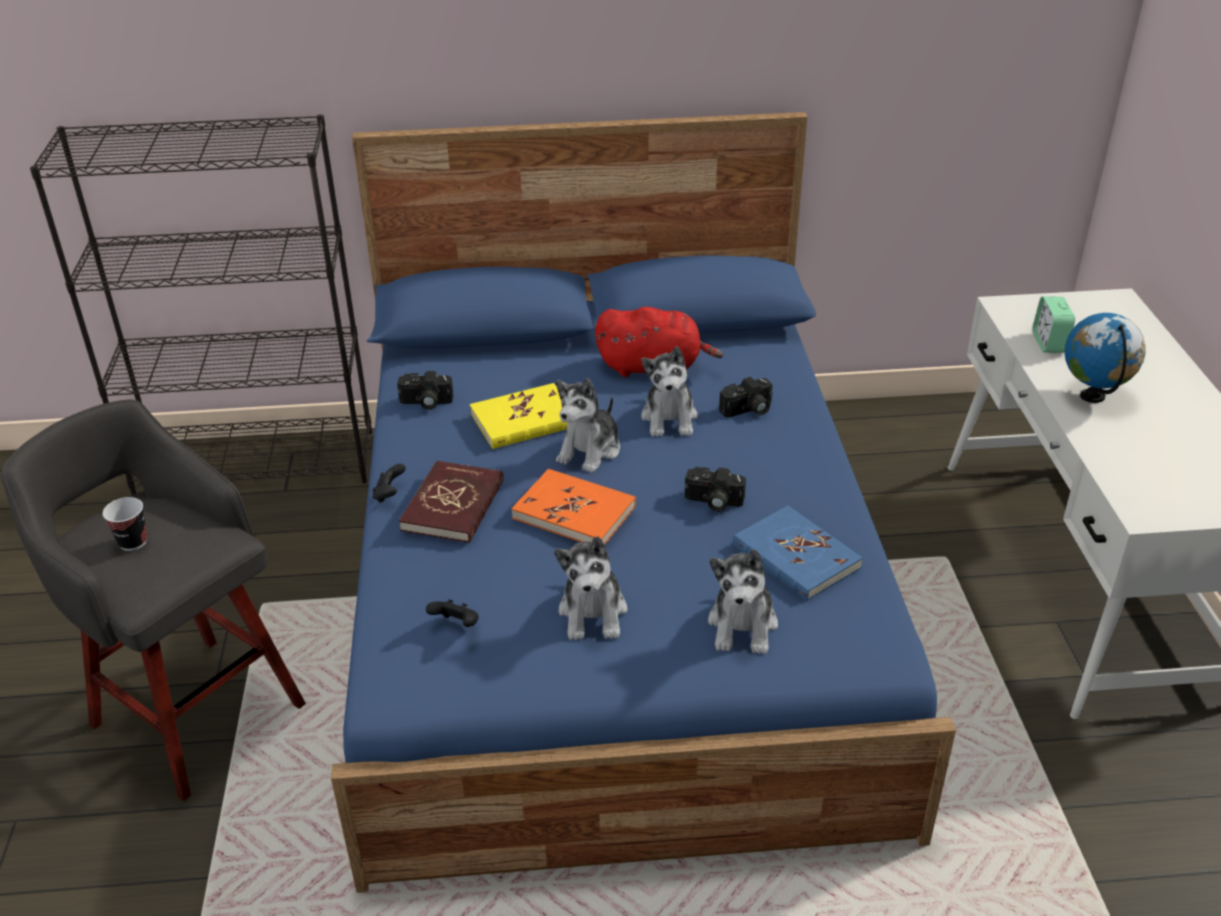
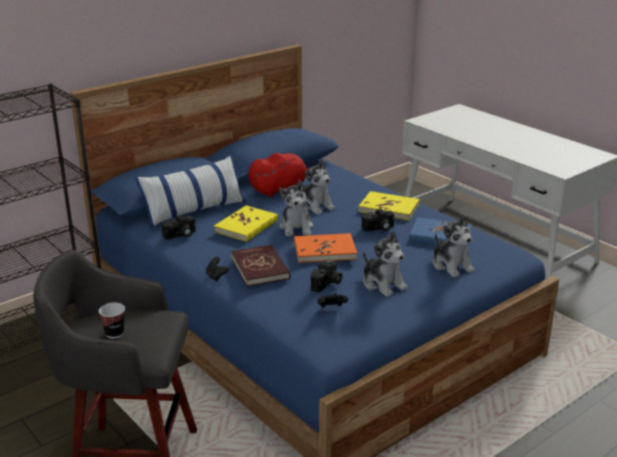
camera: 35 degrees left, 10 degrees down
camera [719,377,773,417] -> camera moved to [311,260,342,292]
alarm clock [1033,296,1075,353] -> none
globe [1065,313,1146,403] -> none
none -> pillow [135,155,246,229]
none -> yellow book [358,191,419,220]

